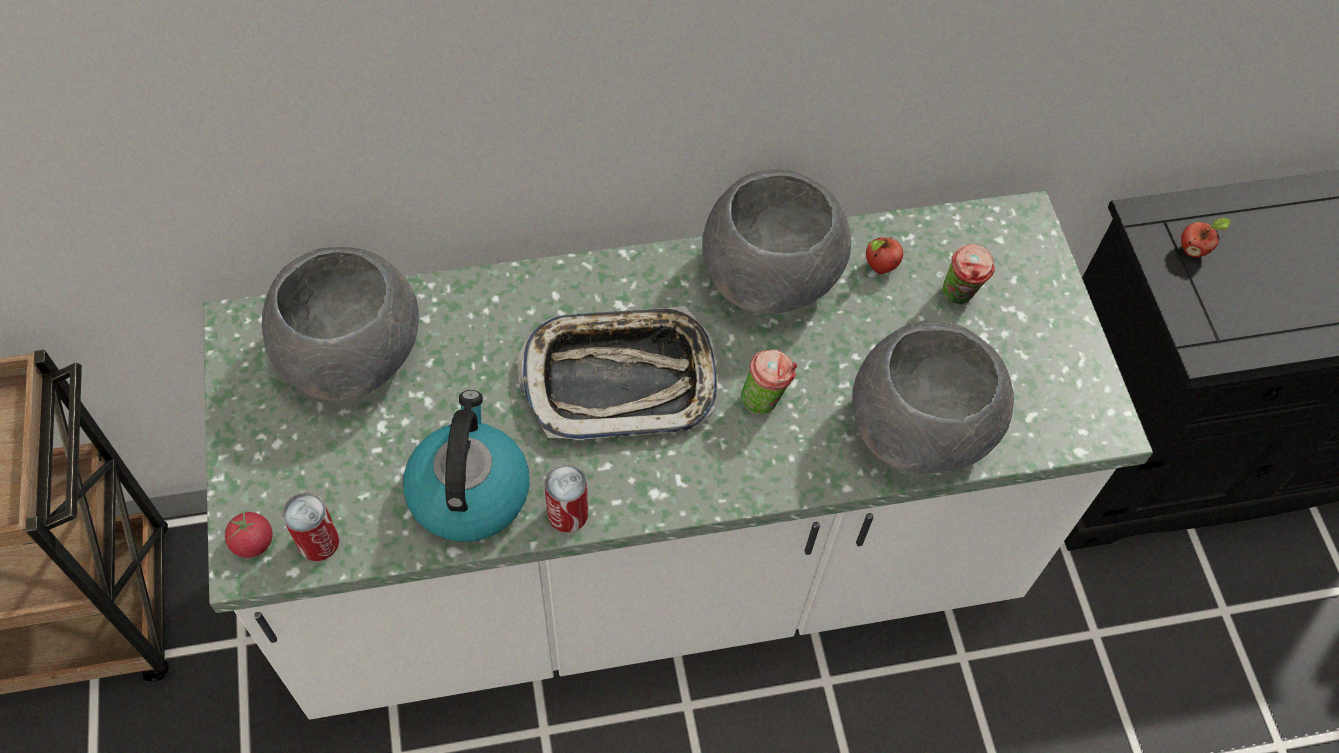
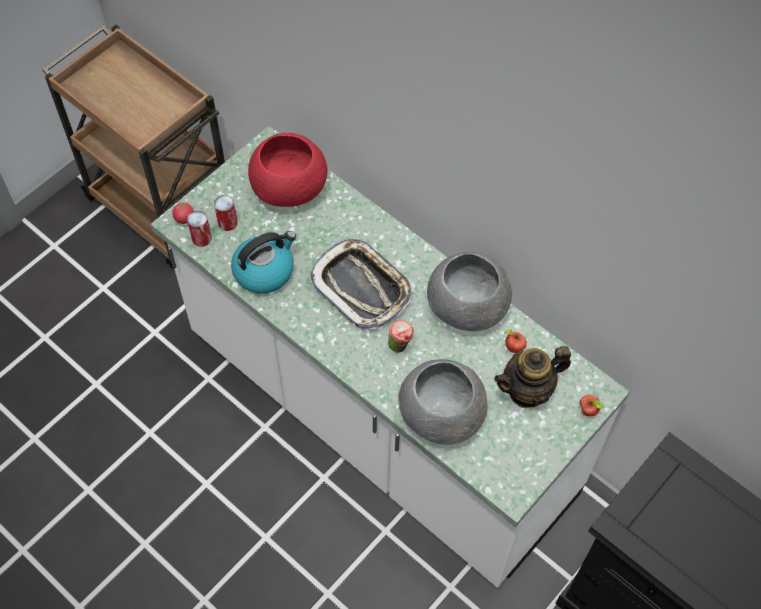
camera: 55 degrees right, 0 degrees up
grey bowl [262,247,419,401] -> red bowl [248,133,327,207]
can [545,464,588,533] -> can moved to [214,195,238,231]
cup [943,244,995,304] -> teapot [494,346,571,408]
apple [1181,218,1231,258] -> apple moved to [580,395,604,416]

